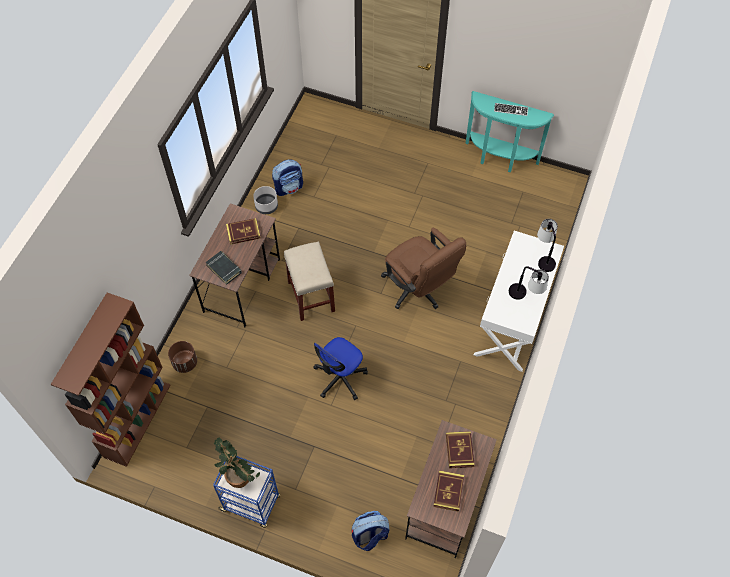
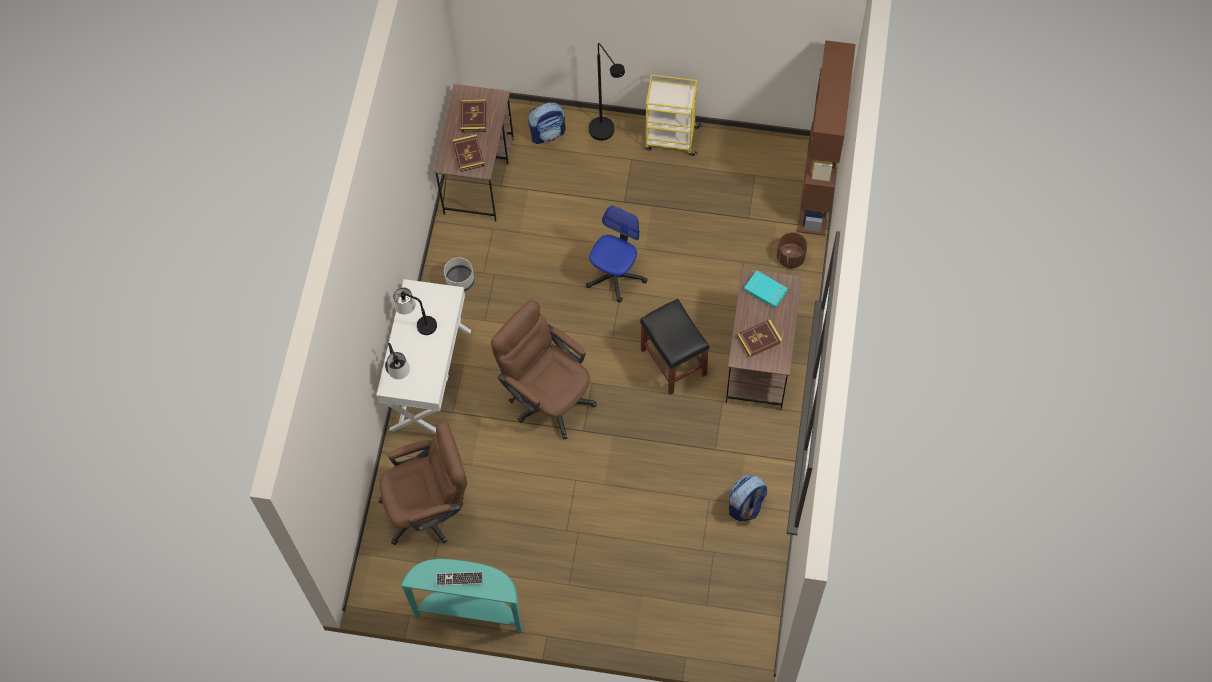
camera: 170 degrees right, 5 degrees up
black book [206,251,242,285] -> turquoise book [744,270,788,308]
blue cart [213,456,280,528] -> yellow cart [644,74,702,156]
potted plant [214,438,260,488] -> none
grey planter [253,186,278,214] -> grey planter moved to [444,257,474,292]
beige stool [284,241,335,321] -> black stool [640,299,709,395]
none -> brown office chair [378,422,467,545]
none -> black floor lamp [589,43,625,141]

